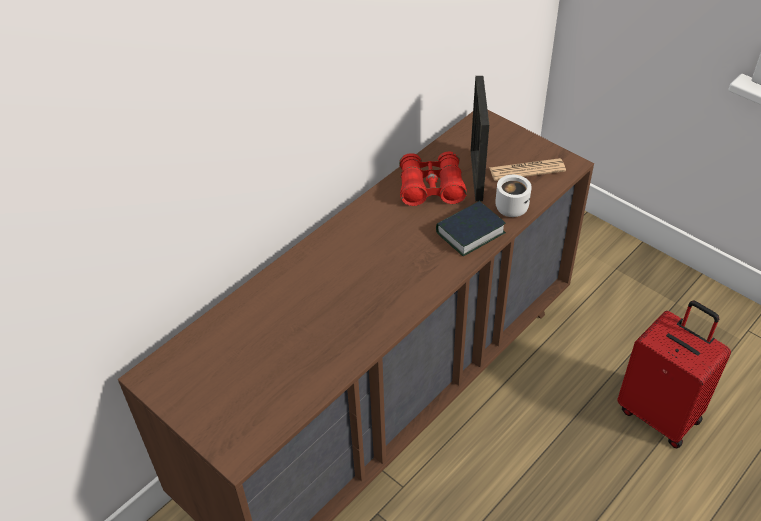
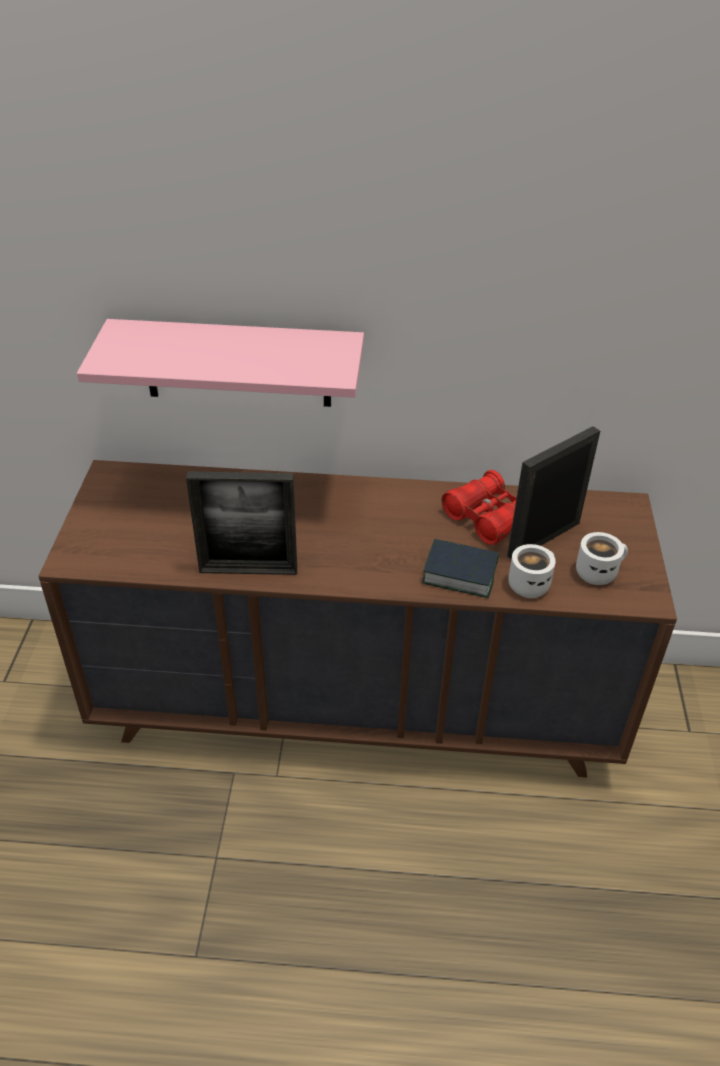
camera: 50 degrees right, 5 degrees down
newspaper [490,158,566,181] -> white mug [576,532,628,585]
red suitcase [617,300,731,448] -> none
none -> pink shelf [77,319,364,407]
none -> picture frame [186,471,297,575]

